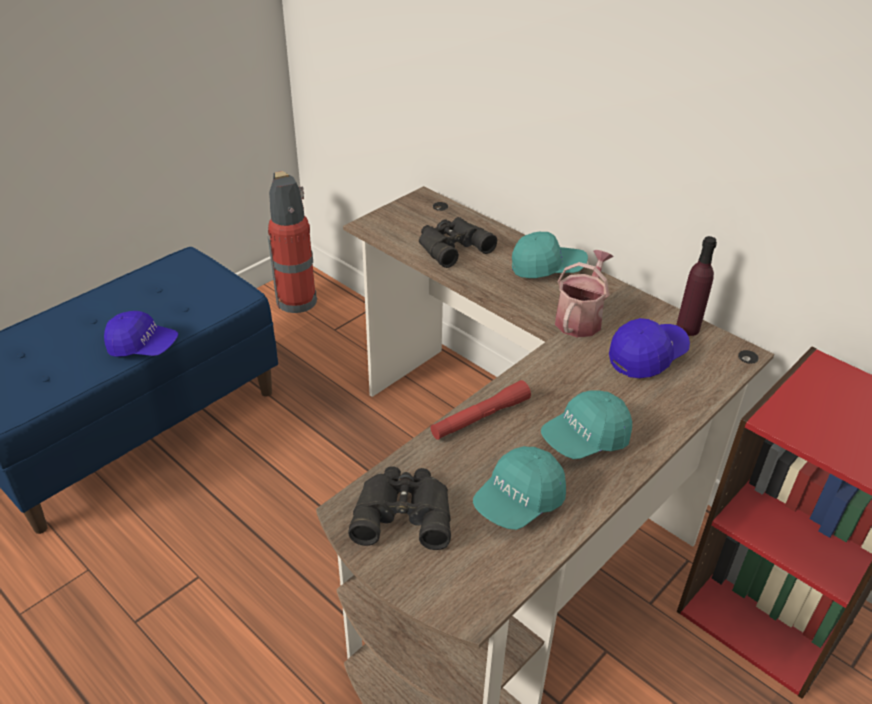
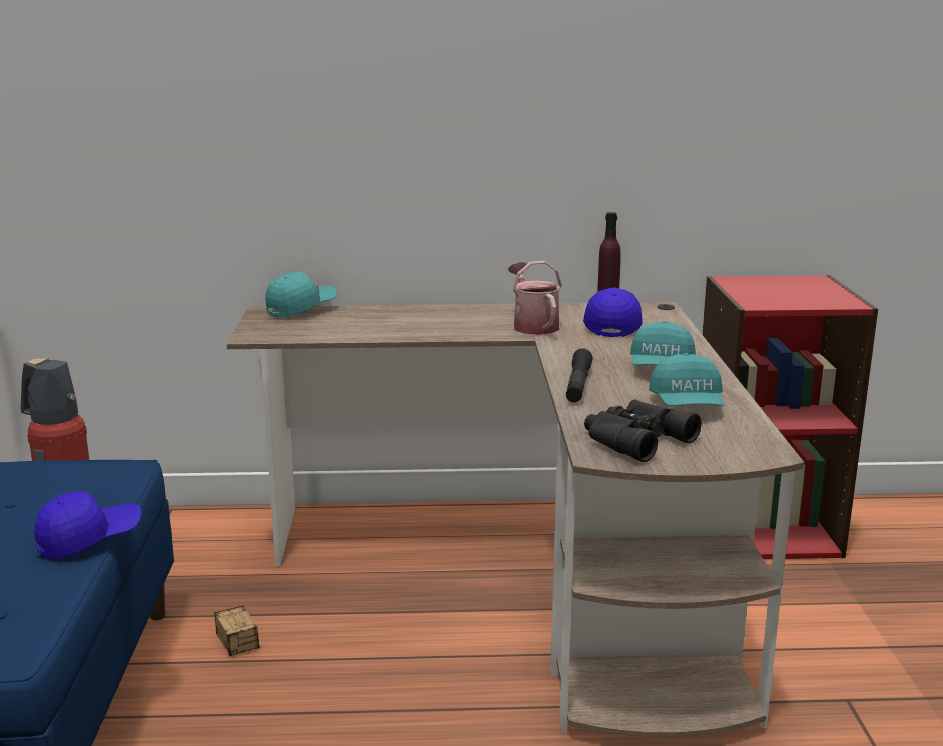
camera: 45 degrees left, 20 degrees down
black binoculars [419,217,497,268] -> none
red flashlight [431,380,531,440] -> black flashlight [566,348,593,403]
turquoise cap [512,232,588,278] -> turquoise cap moved to [265,272,337,318]
none -> storage box [214,605,274,657]

